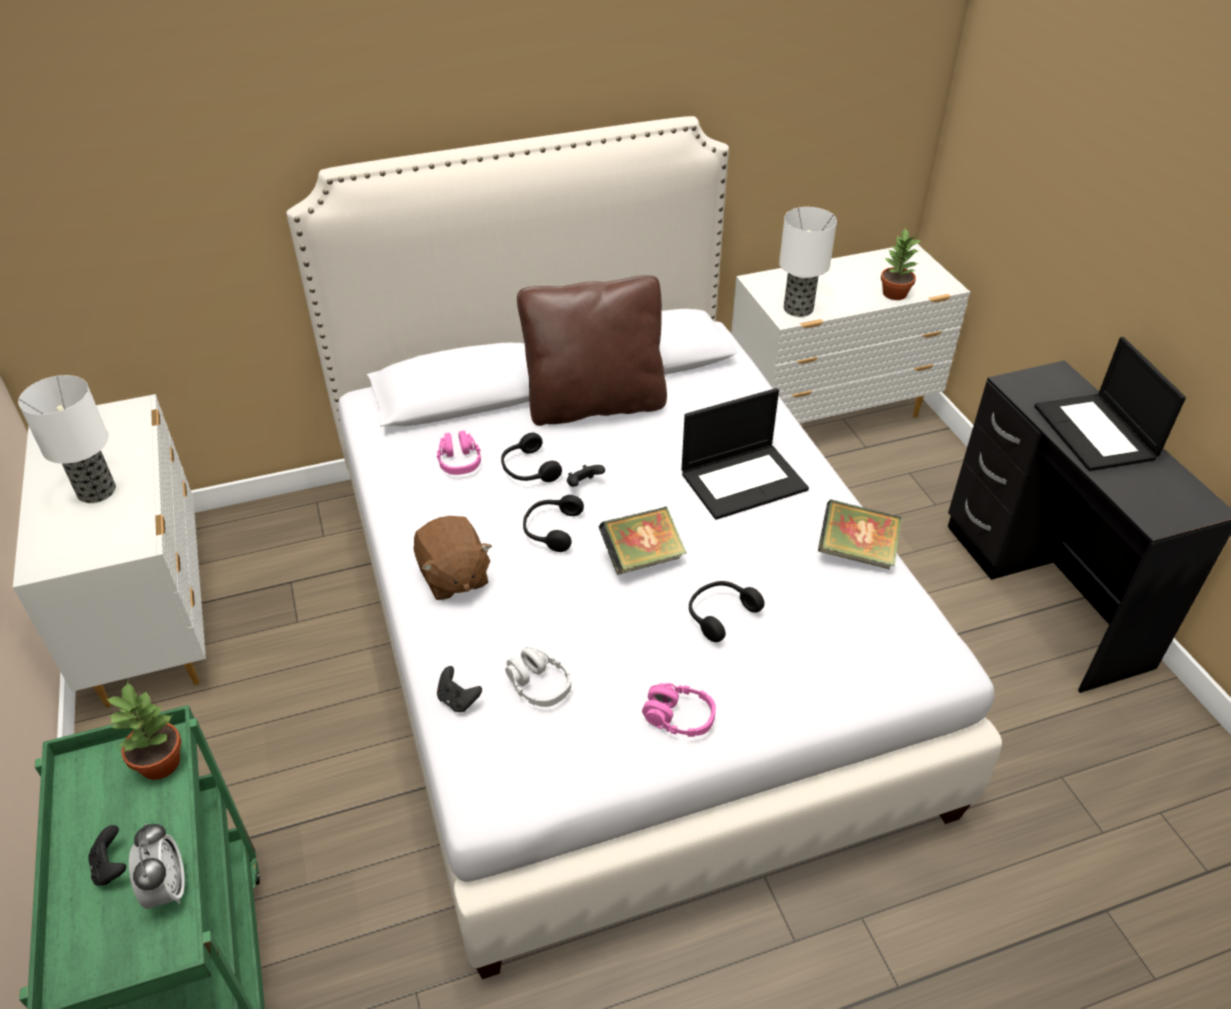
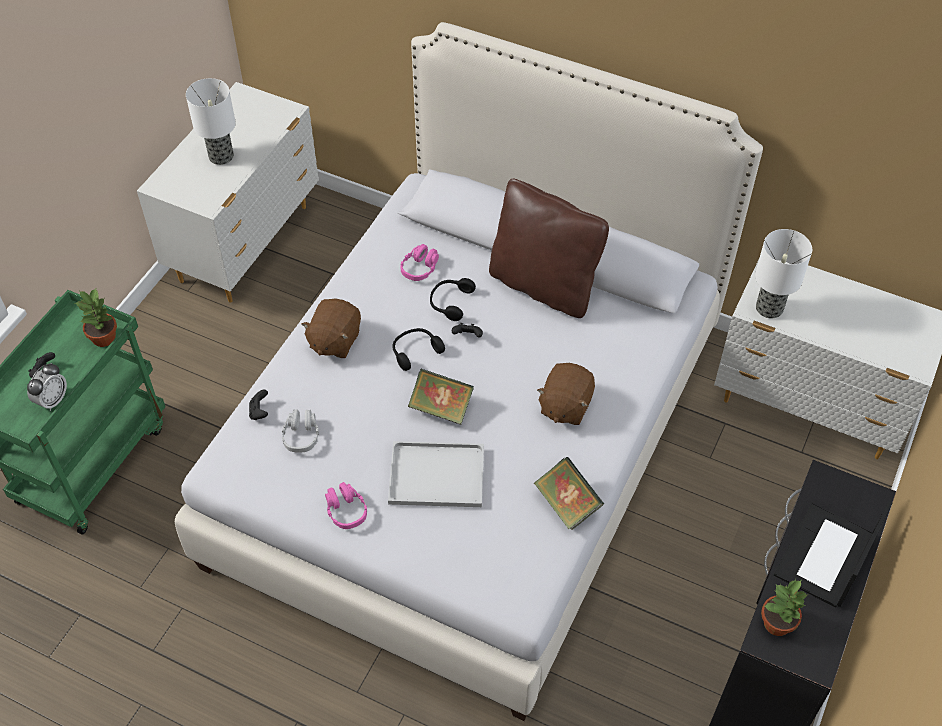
camera: 45 degrees right, 10 degrees up
laptop [682,388,809,520] -> brown plush toy [537,363,595,425]
black headphones [689,581,764,642] -> white tray [388,441,484,507]
potted plant [881,228,921,300] -> potted plant moved to [761,579,809,636]

